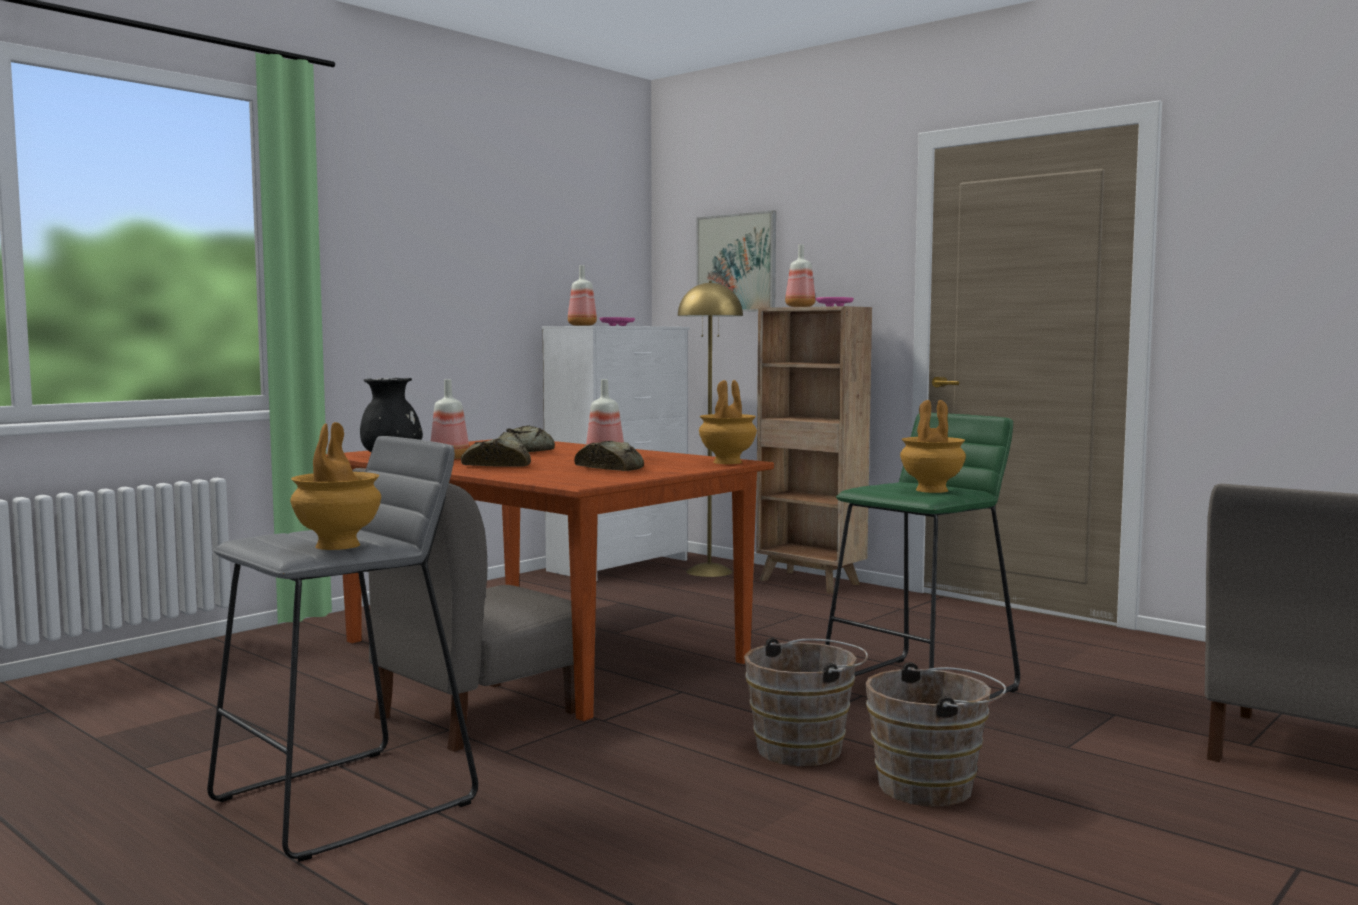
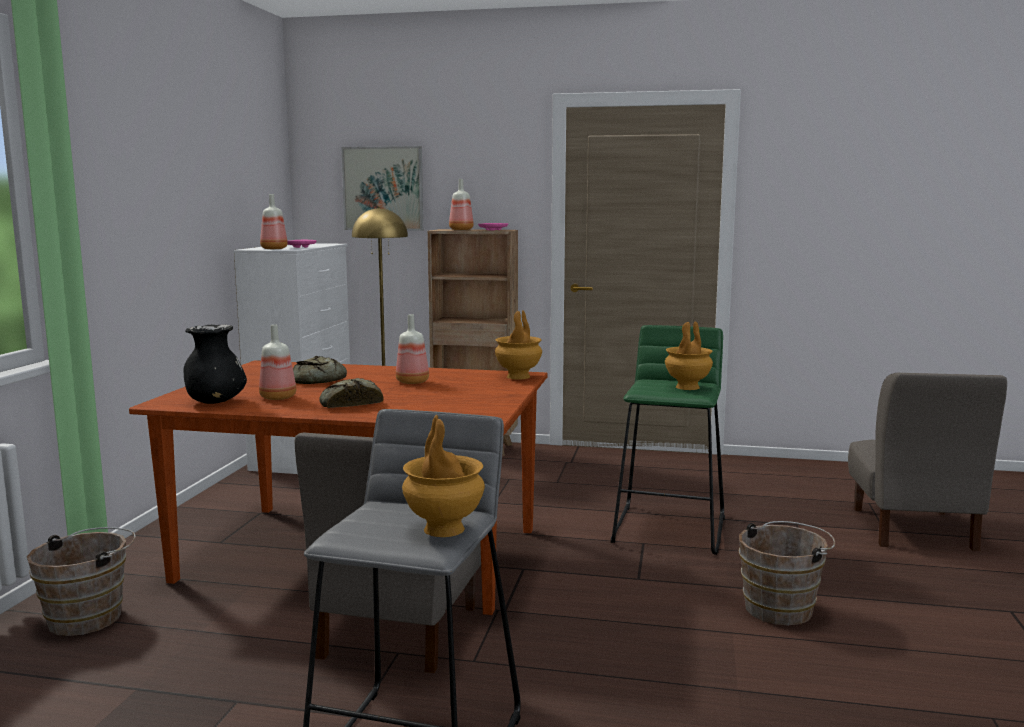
camera: 30 degrees left, 5 degrees up
bread [574,441,644,471] -> none
brown bucket [744,638,868,766] -> brown bucket moved to [27,527,136,636]

